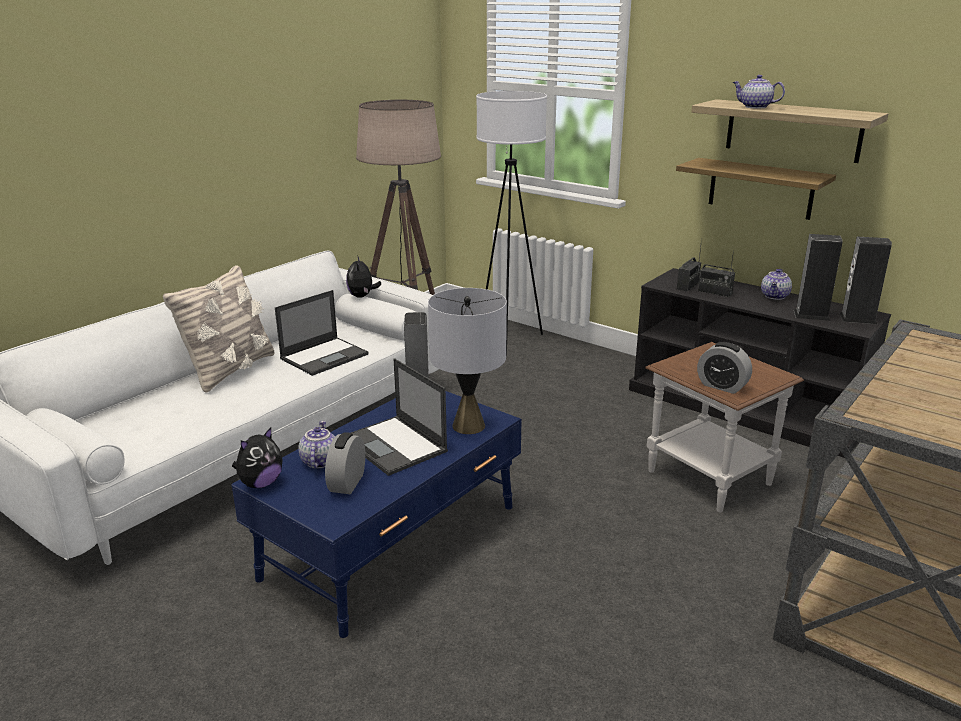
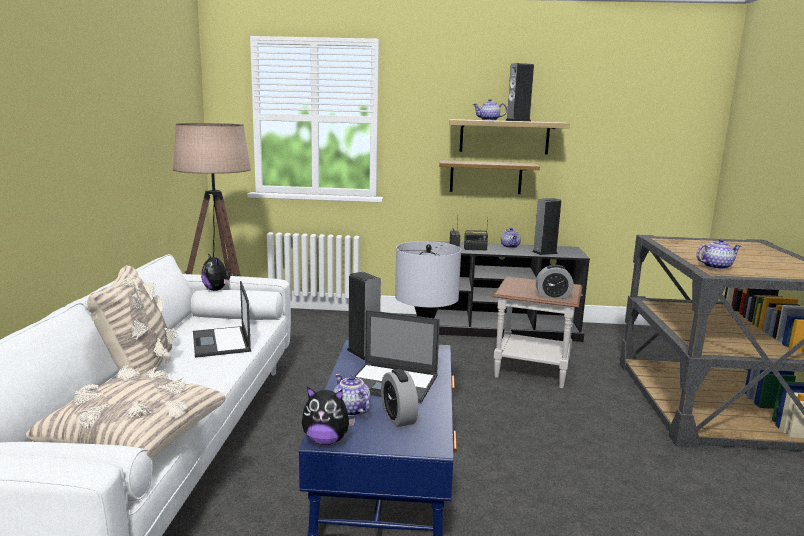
camera: 35 degrees left, 10 degrees down
plush toy [232,428,283,488] -> plush toy turned 90 degrees clockwise [302,387,355,445]
laptop [275,290,369,376] -> laptop turned 150 degrees clockwise [193,281,251,358]
white floor lamp [476,91,547,357] -> none
speaker [839,236,892,324] -> speaker moved to [505,63,534,122]
none -> beige pillow [25,365,226,458]
none -> teapot [696,238,741,270]

